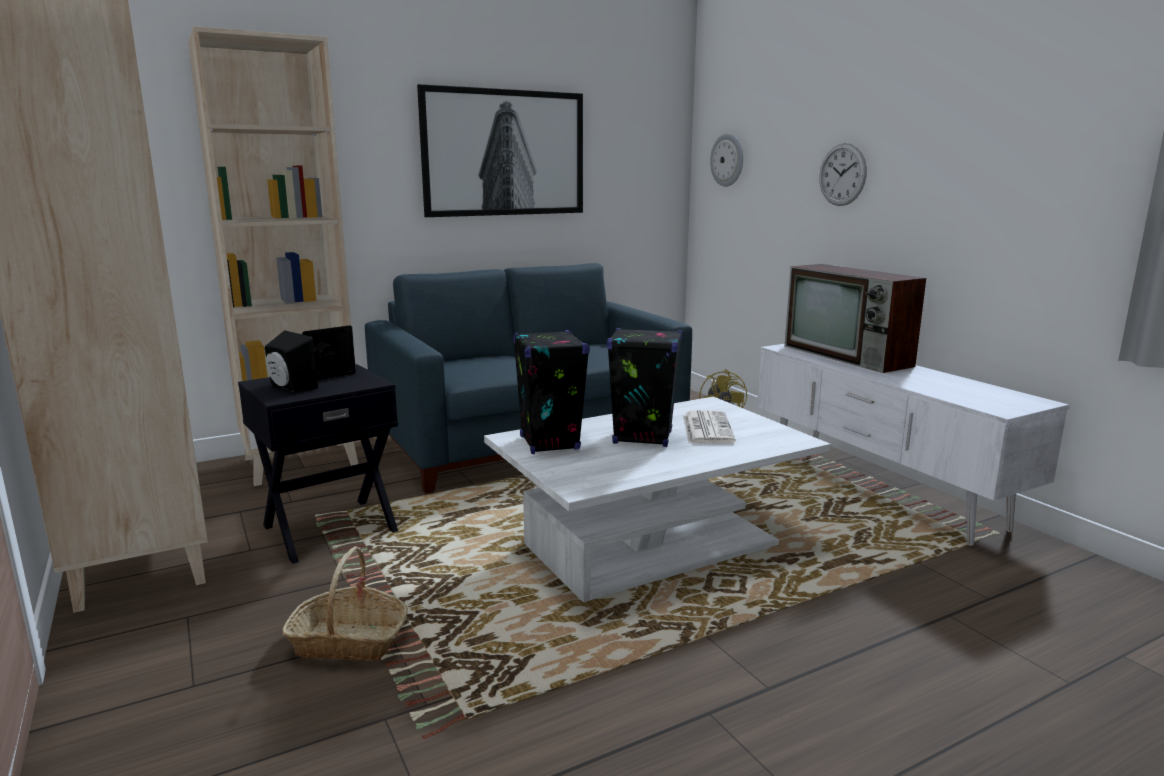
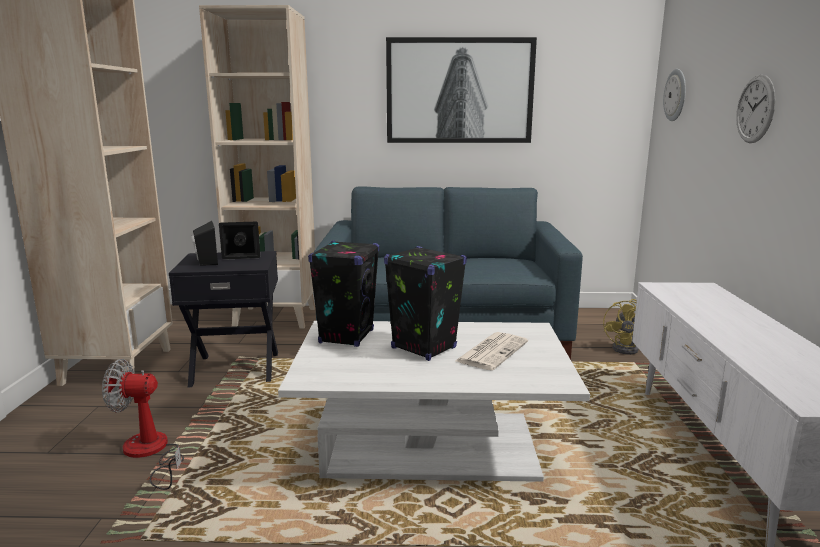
camera: 30 degrees right, 0 degrees up
basket [282,546,408,661] -> fan [102,359,184,490]
television [785,264,926,373] -> none

